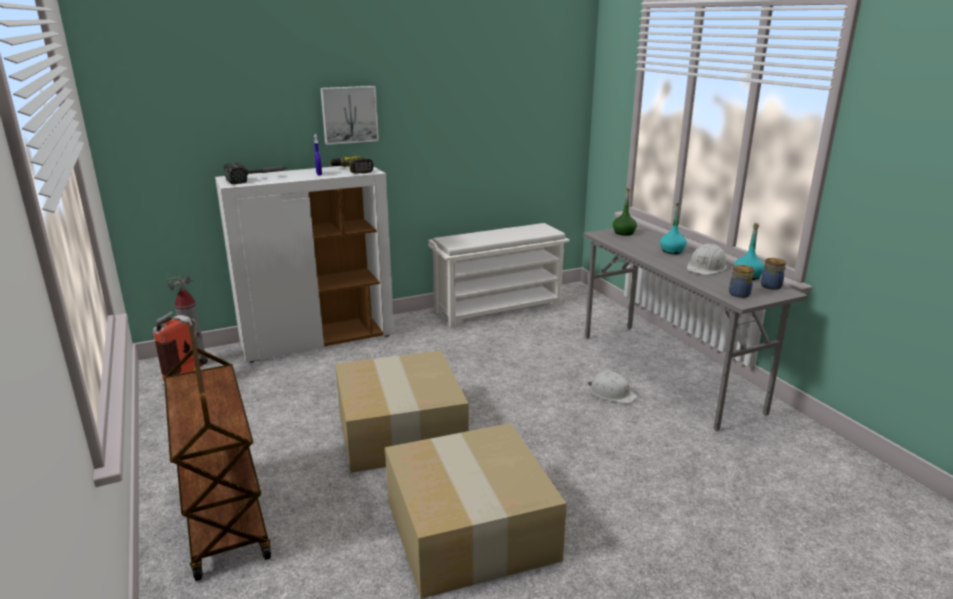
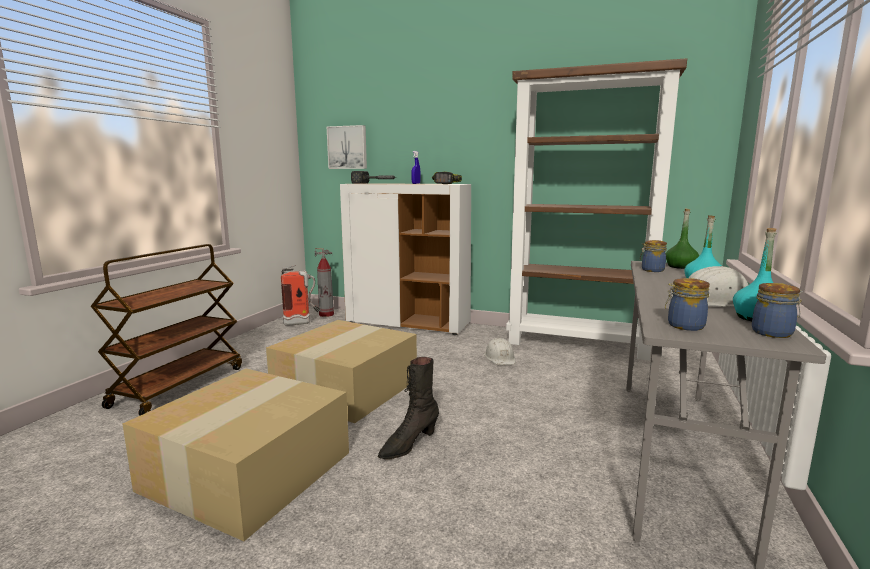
camera: 45 degrees right, 10 degrees down
picture [321,86,379,145] -> picture moved to [327,125,367,169]
white shoe rack [428,223,570,328] -> brown bookcase [506,58,687,361]
white hard hat [588,371,638,404] -> white hard hat moved to [484,338,516,365]
none -> black boot [377,357,439,459]
none -> jar [640,240,667,272]

